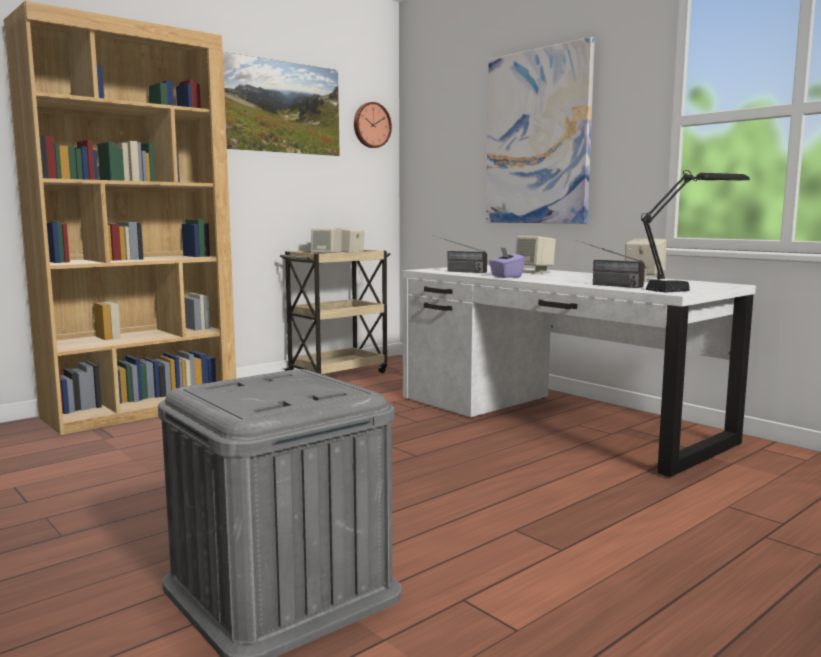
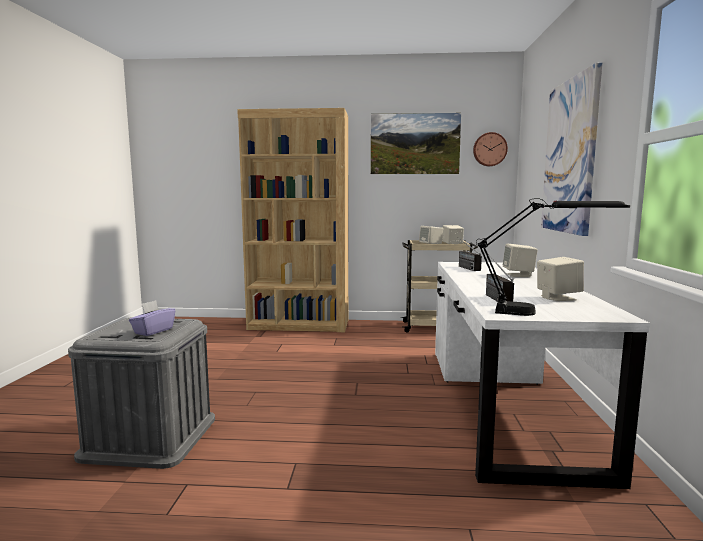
camera: 45 degrees right, 0 degrees up
purple tissue box [489,247,525,278] -> purple tissue box moved to [129,300,175,336]

